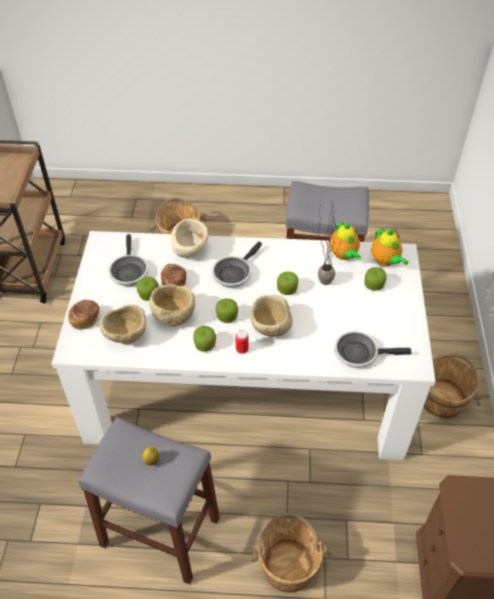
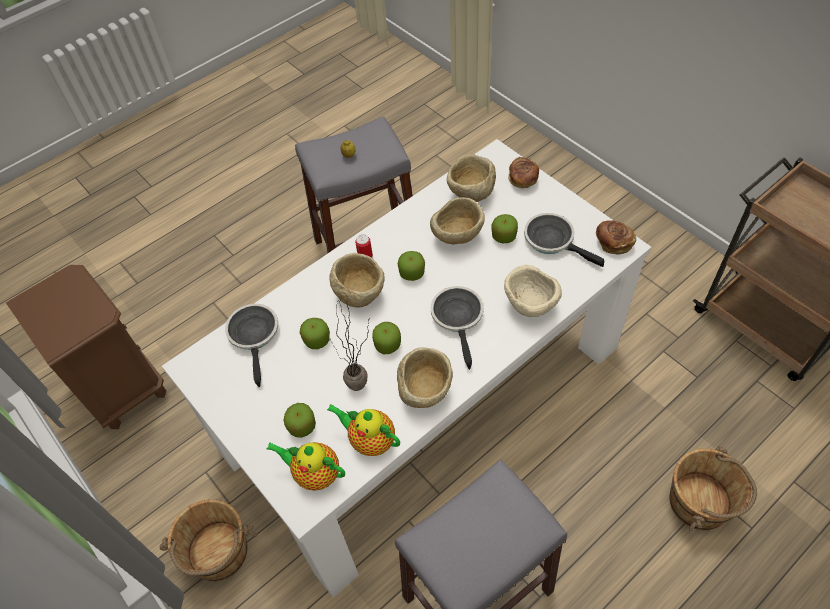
camera: 140 degrees right, 5 degrees up
bread [161,264,186,286] -> bread moved to [596,220,636,255]
apple [193,326,216,352] -> apple moved to [300,318,330,349]
brown bucket [248,513,332,593] -> none
frying pan [334,331,411,368] -> frying pan turned 60 degrees counterclockwise [225,304,278,387]
none -> beige bowl [397,347,453,408]

